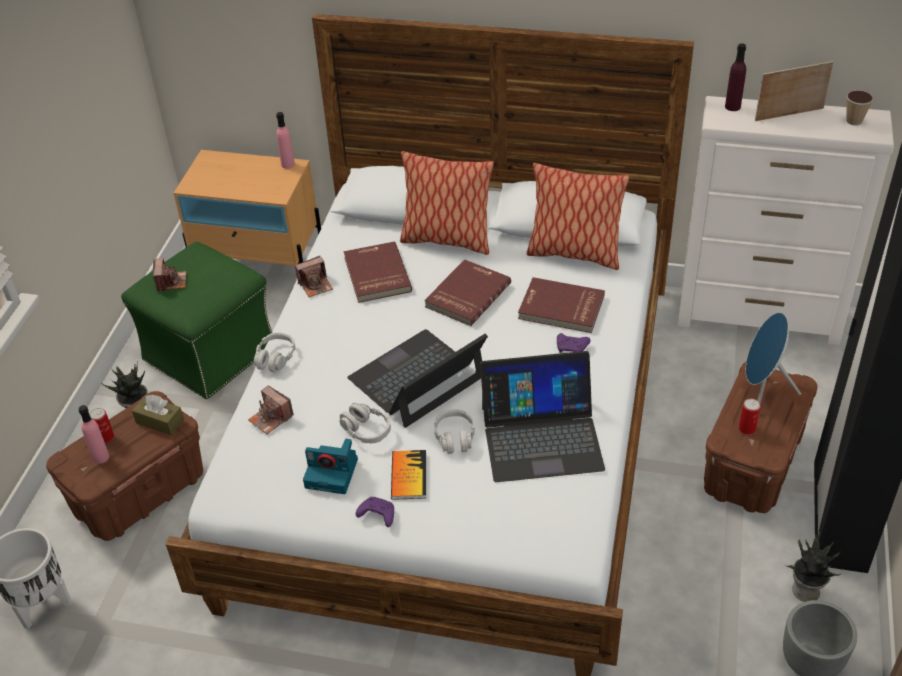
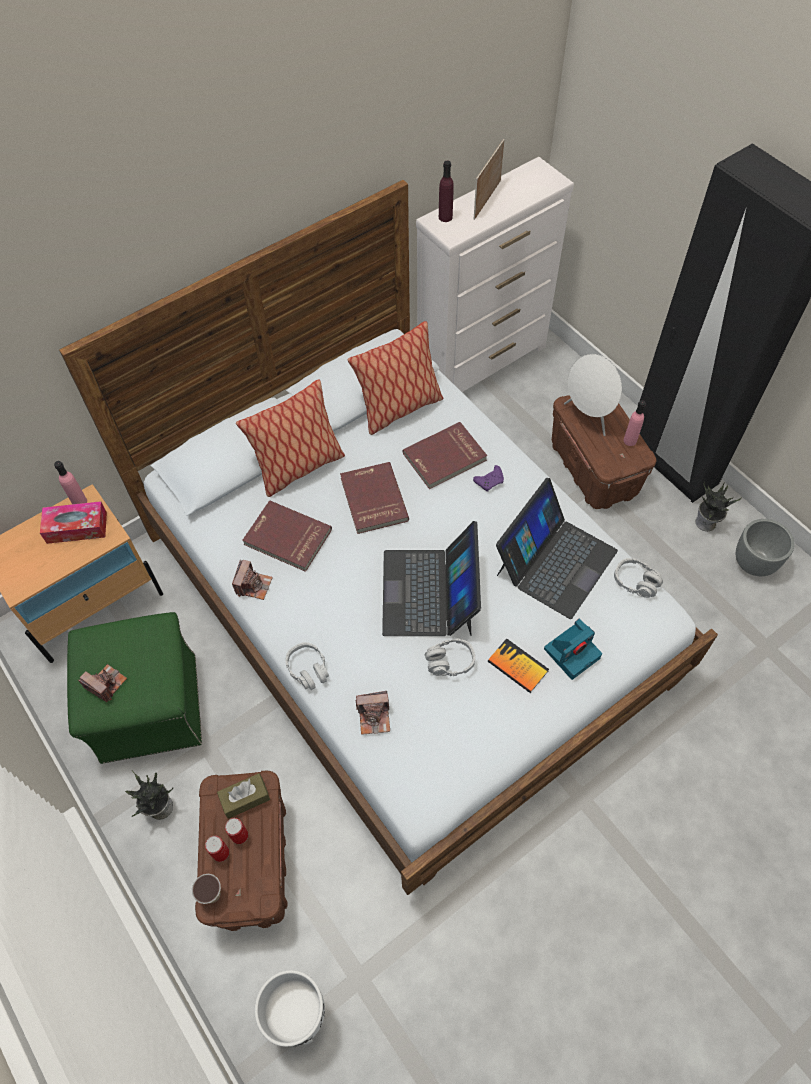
camera: 50 degrees left, 15 degrees up
pink bottle [79,405,109,464] -> pink bottle moved to [623,400,646,446]
camera [303,439,358,494] -> camera moved to [544,619,602,680]
purple game controller [356,497,394,527] -> none
grey headphones [434,409,475,454] -> grey headphones moved to [614,558,663,598]
can [739,399,760,435] -> can moved to [225,818,248,844]
blue speaker [746,312,801,403] -> white speaker [564,354,622,436]
cup [846,90,873,126] -> cup moved to [192,874,221,904]
none -> tissue box [40,501,107,544]

